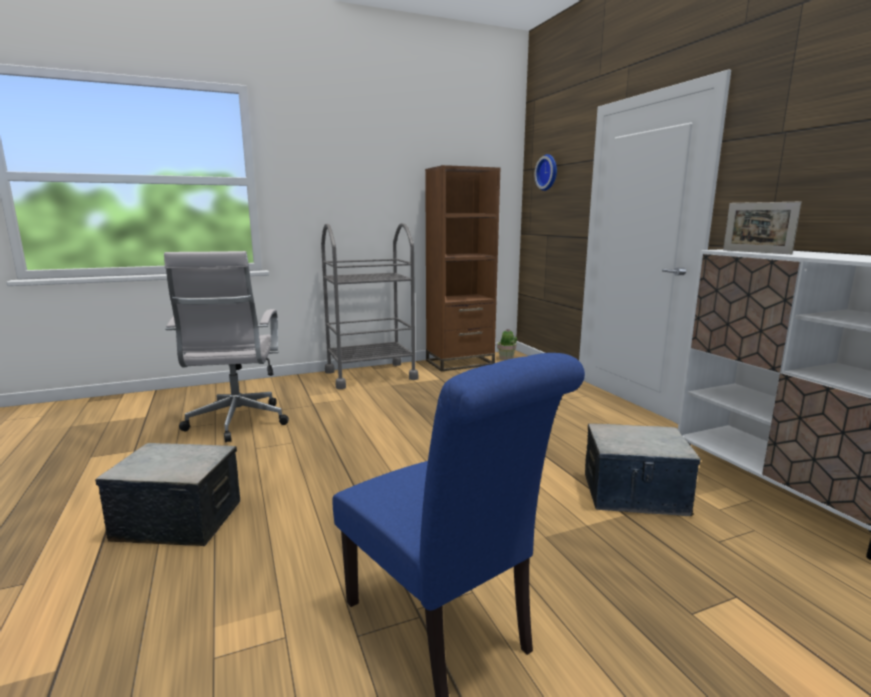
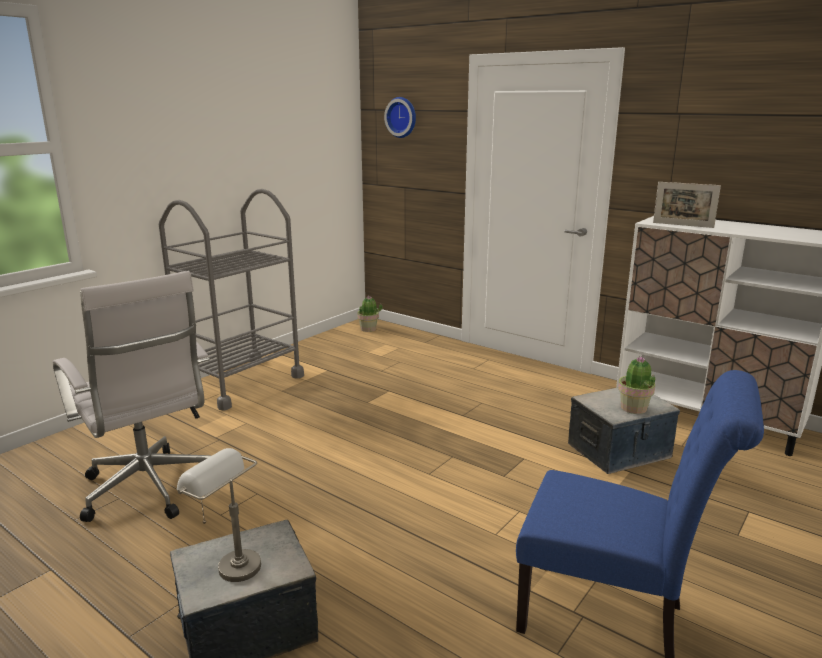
camera: 30 degrees left, 5 degrees up
brown bookcase [425,165,500,372] -> none
none -> grey table lamp [177,448,261,582]
none -> potted plant [618,356,655,414]

